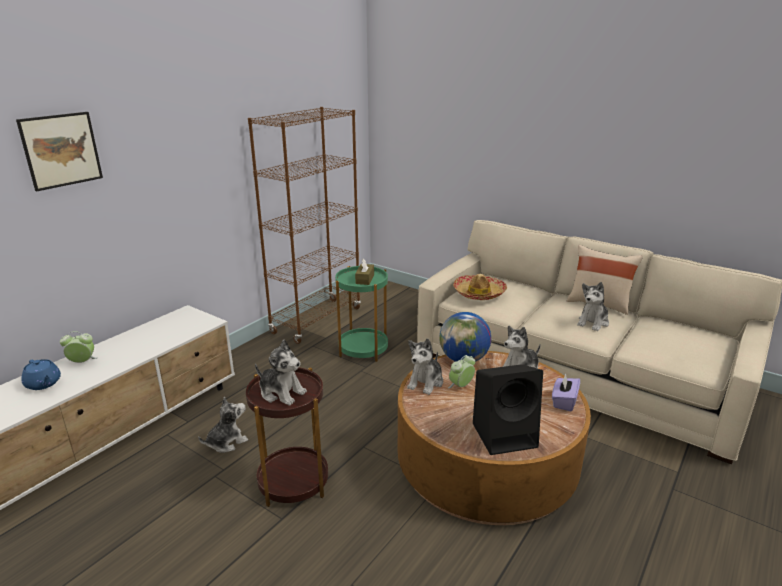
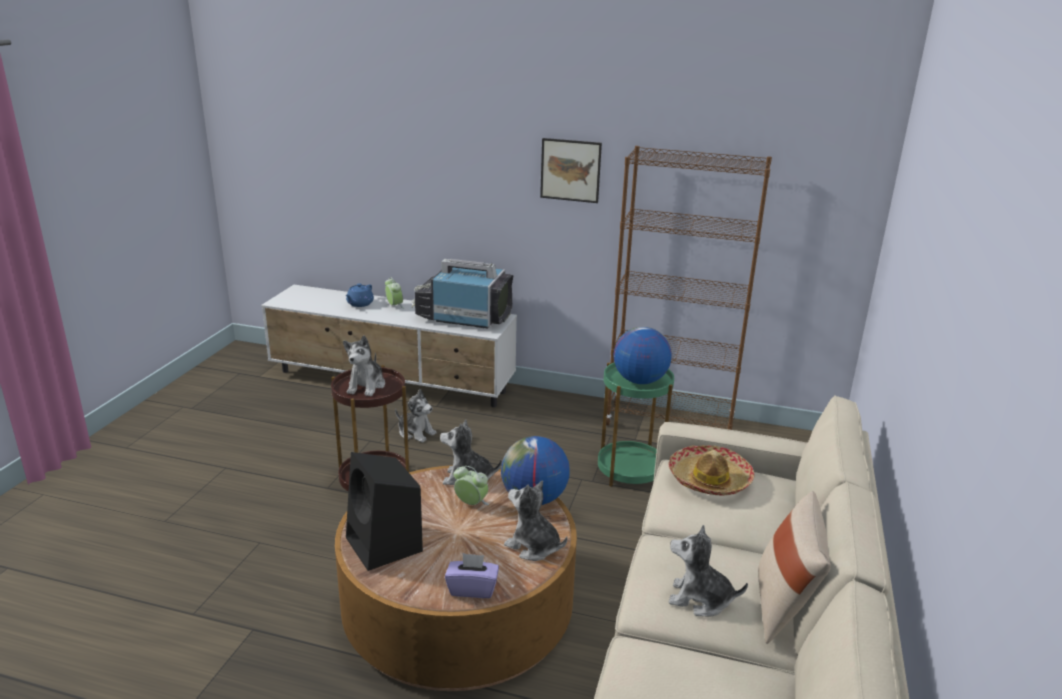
camera: 70 degrees right, 0 degrees up
picture [16,112,103,191] -> picture moved to [540,138,602,203]
brown tissue box [355,258,374,285] -> globe [614,327,672,384]
none -> television [411,259,514,329]

